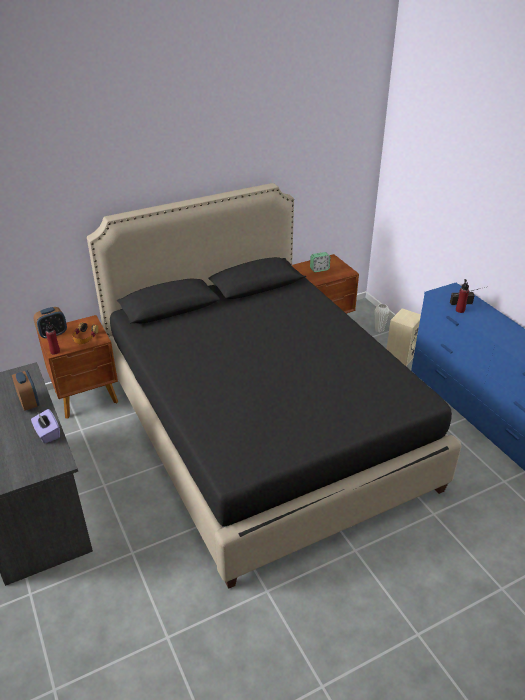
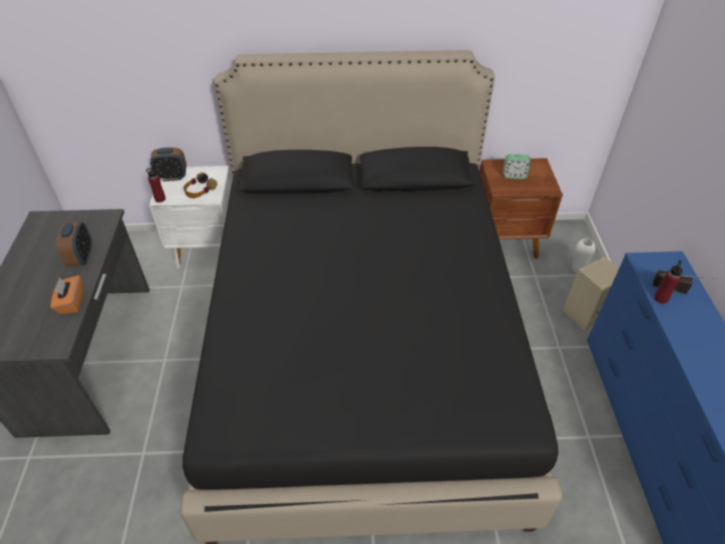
camera: 25 degrees right, 10 degrees up
purple tissue box [31,409,60,443] -> orange tissue box [50,275,84,314]
brown nightstand [37,315,118,419] -> white nightstand [149,166,232,269]

